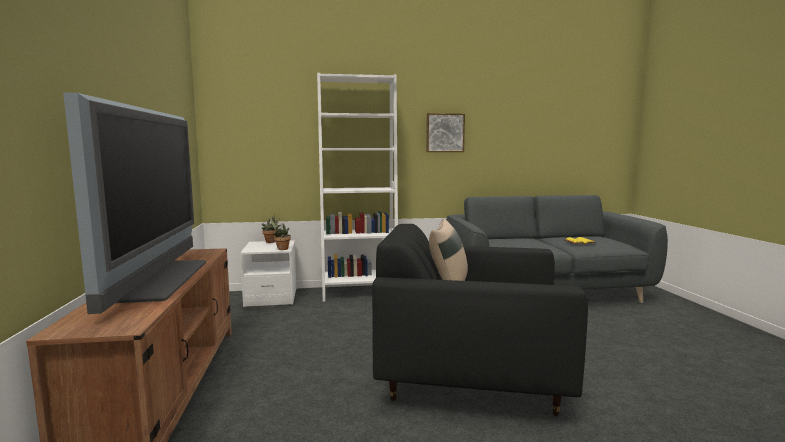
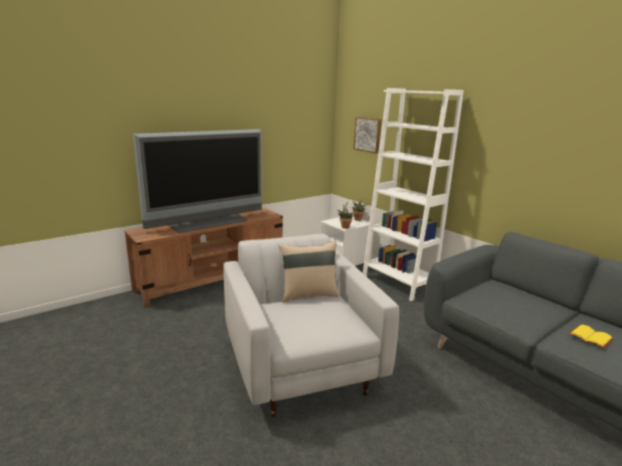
camera: 60 degrees right, 10 degrees up
black armchair [372,224,588,416] -> white armchair [223,234,399,417]
picture [426,113,465,152] -> picture moved to [354,117,382,153]

